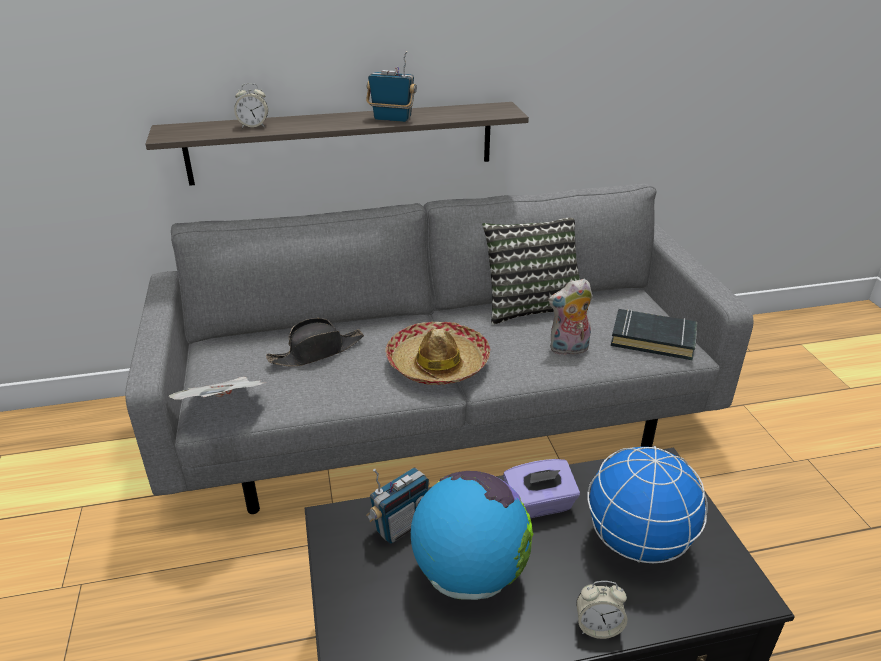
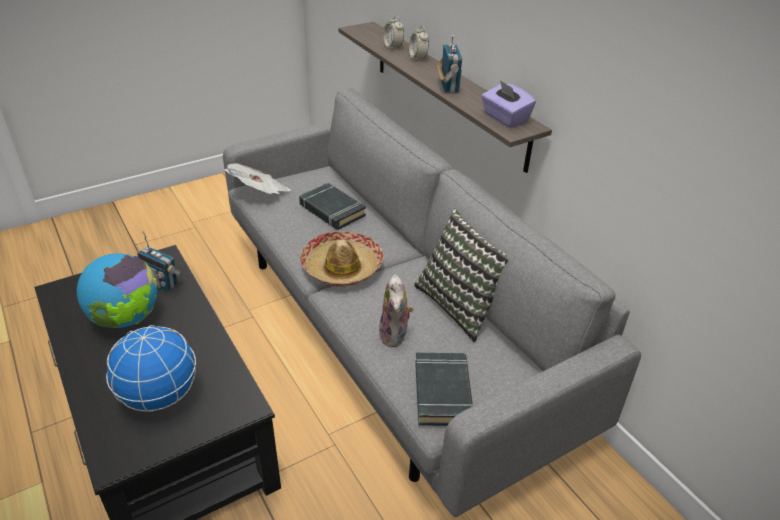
camera: 70 degrees right, 5 degrees up
black hat [266,318,364,366] -> black book [299,183,366,230]
purple tissue box [503,459,580,519] -> purple tissue box moved to [481,80,536,128]
plush toy [548,279,593,355] -> plush toy turned 150 degrees counterclockwise [379,274,414,347]
alarm clock [576,581,627,639] -> alarm clock moved to [409,25,429,61]

